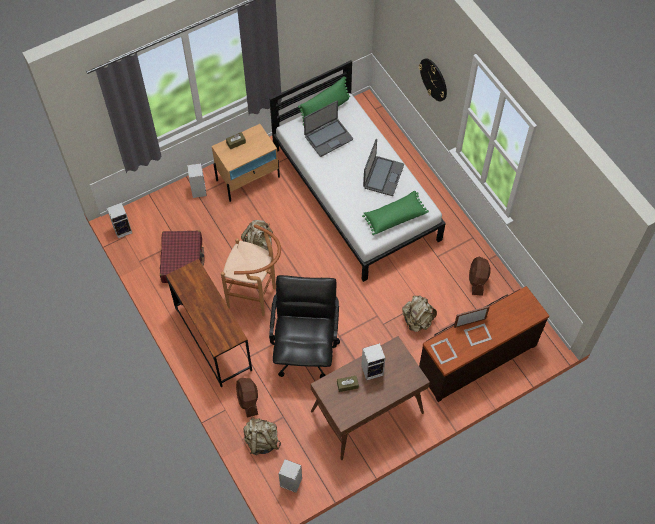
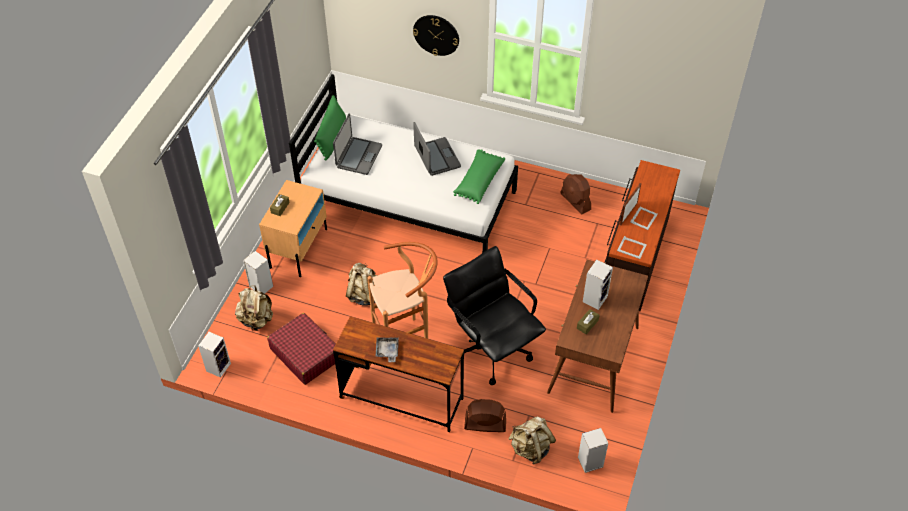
camera: 40 degrees left, 10 degrees down
brown fan [236,378,258,418] -> brown fan turned 150 degrees clockwise [464,399,506,432]
beige backpack [402,295,437,332] -> beige backpack moved to [235,285,273,331]
none -> grey tray [375,337,399,362]

